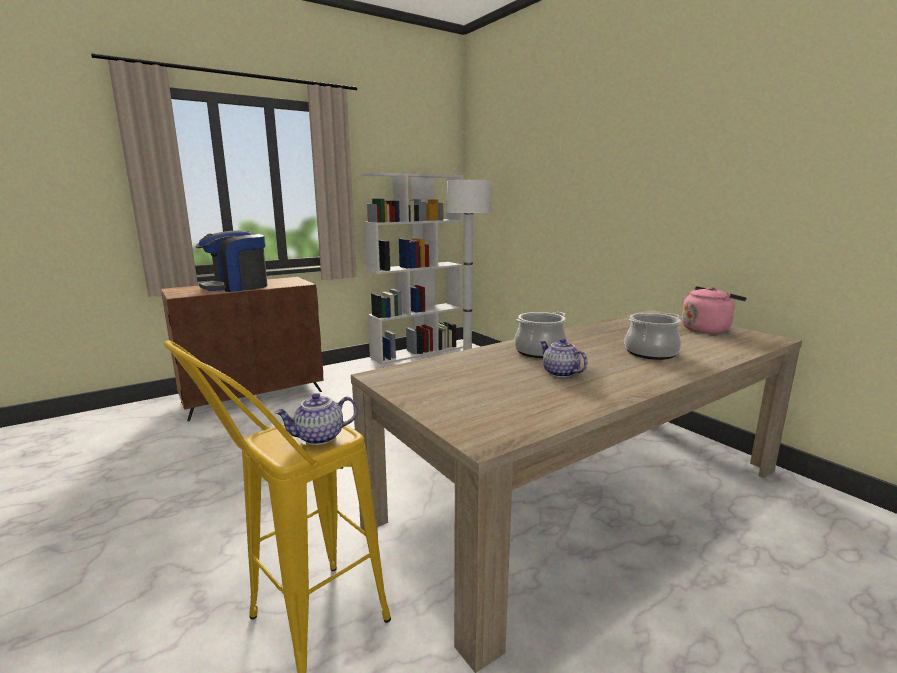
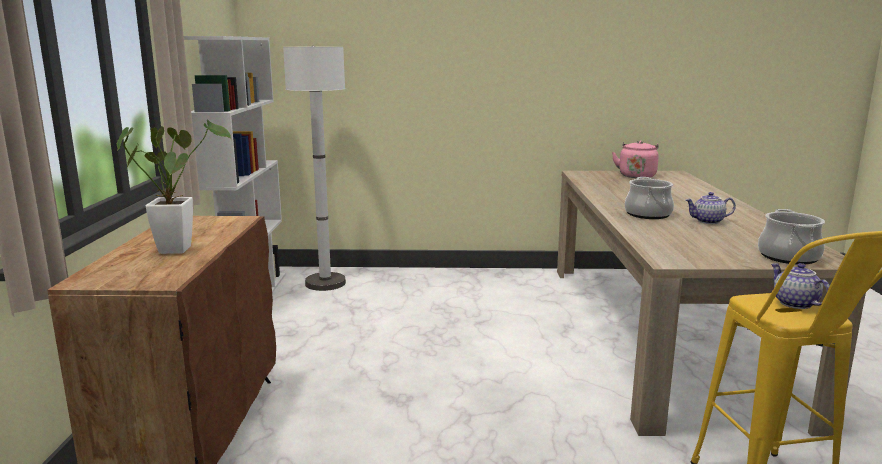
camera: 55 degrees left, 0 degrees up
coffee machine [196,230,267,292] -> potted plant [117,119,231,254]
teapot [275,393,358,445] -> teapot turned 150 degrees clockwise [771,263,830,309]
cooking pot [624,313,681,360] -> cooking pot moved to [758,209,825,265]

